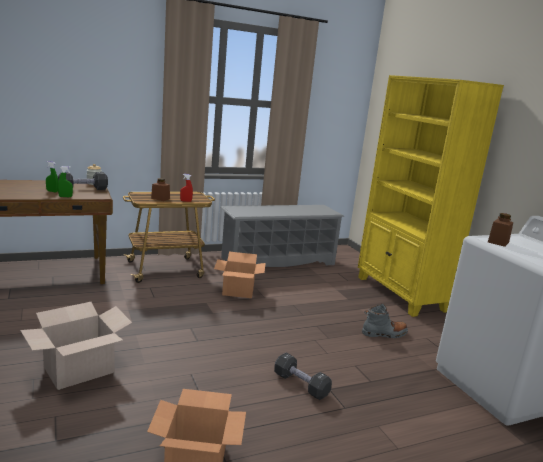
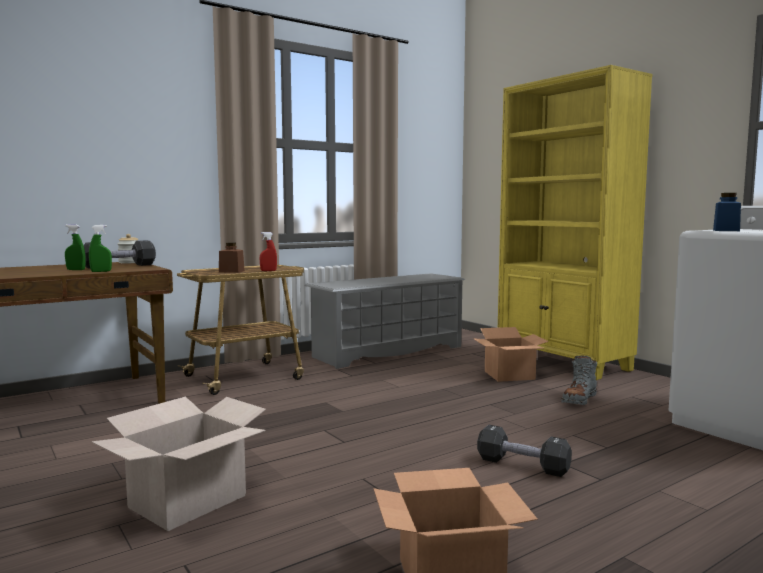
camera: 10 degrees left, 10 degrees down
cardboard box [214,252,266,298] -> cardboard box moved to [473,327,549,382]
grey boot [362,304,408,338] -> grey boot turned 150 degrees clockwise [561,356,597,405]
brown jar [488,213,513,247] -> blue jar [713,193,741,231]

